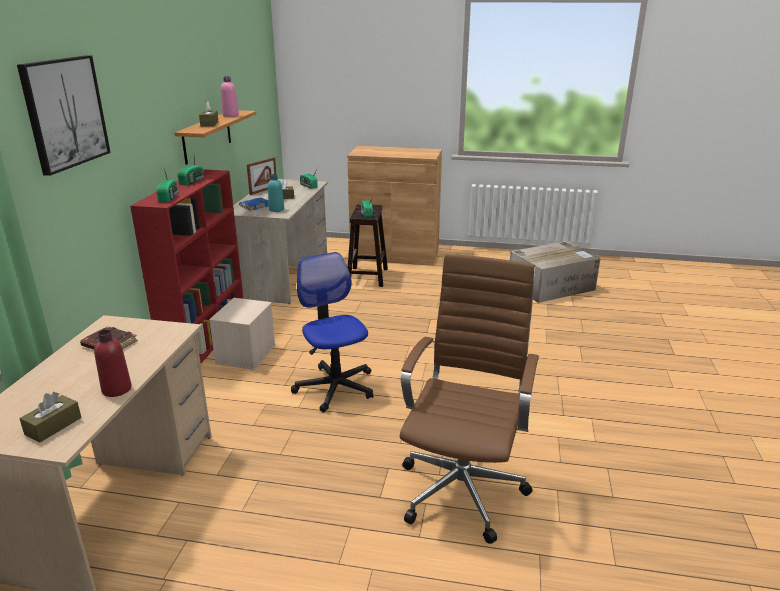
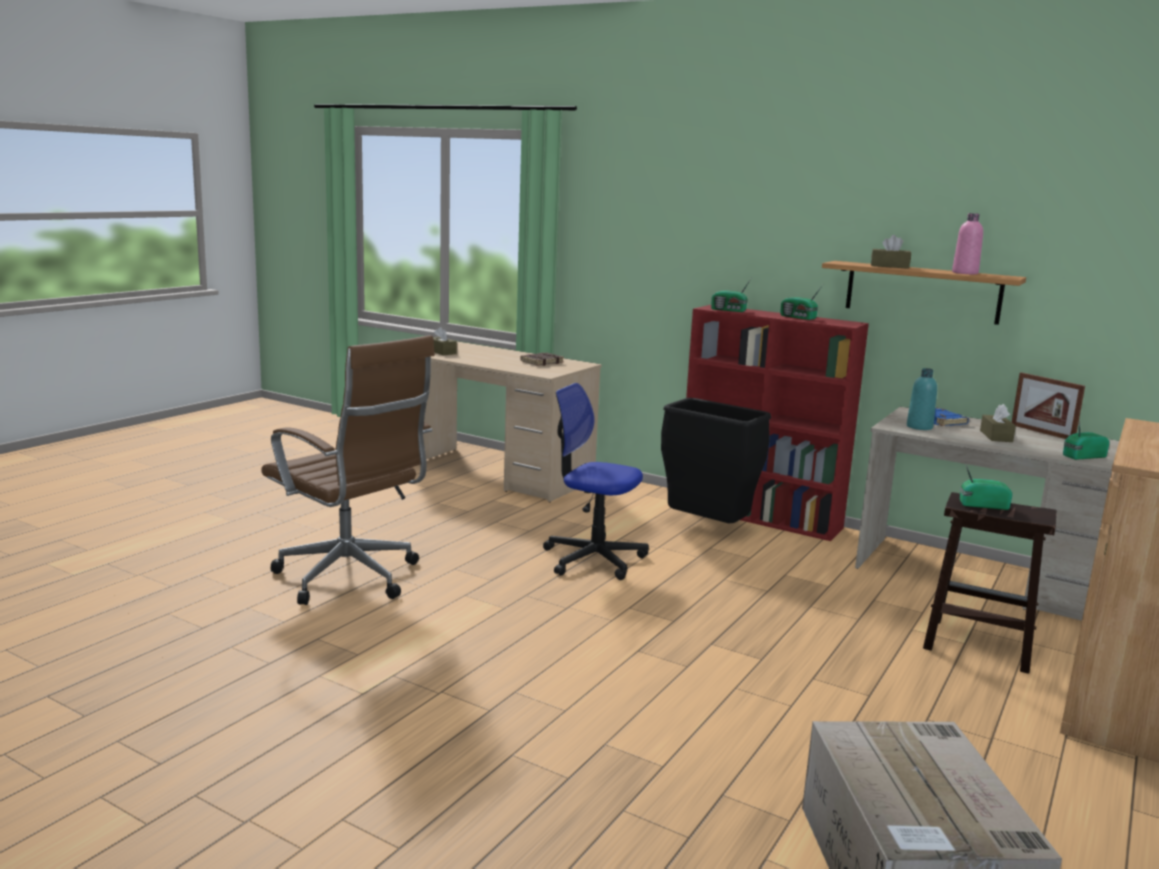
camera: 110 degrees right, 10 degrees down
picture [17,55,111,176] -> none
red bottle [94,329,132,397] -> none
beige storage box [209,298,275,370] -> black trash can [661,398,771,523]
office chair [291,252,374,412] -> office chair turned 150 degrees counterclockwise [543,383,649,580]

